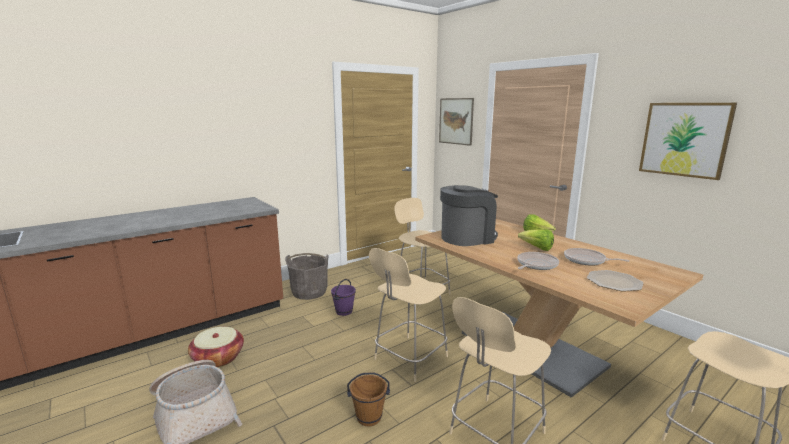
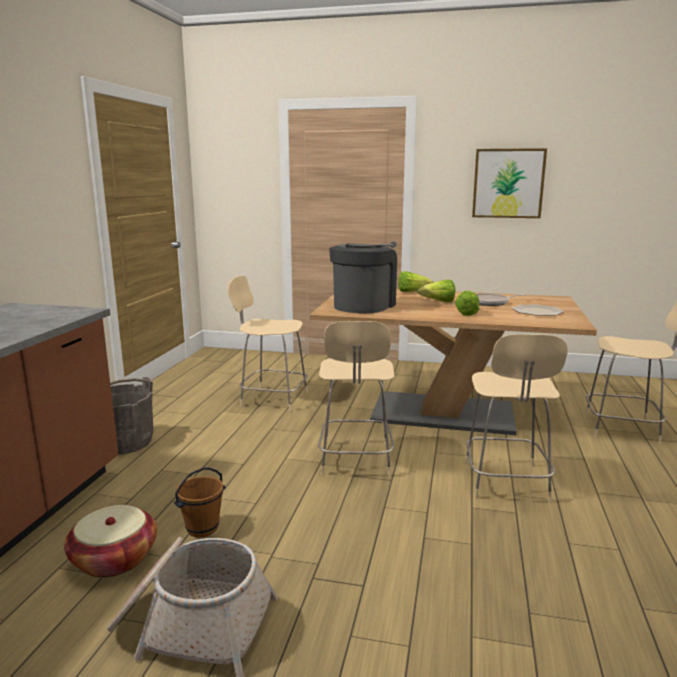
camera: 40 degrees left, 0 degrees up
purple bucket [331,279,356,316] -> none
brown bucket [347,372,390,426] -> brown bucket moved to [174,467,225,538]
picture [439,98,474,146] -> none
frying pan [517,252,559,270] -> lettuce [455,290,479,316]

